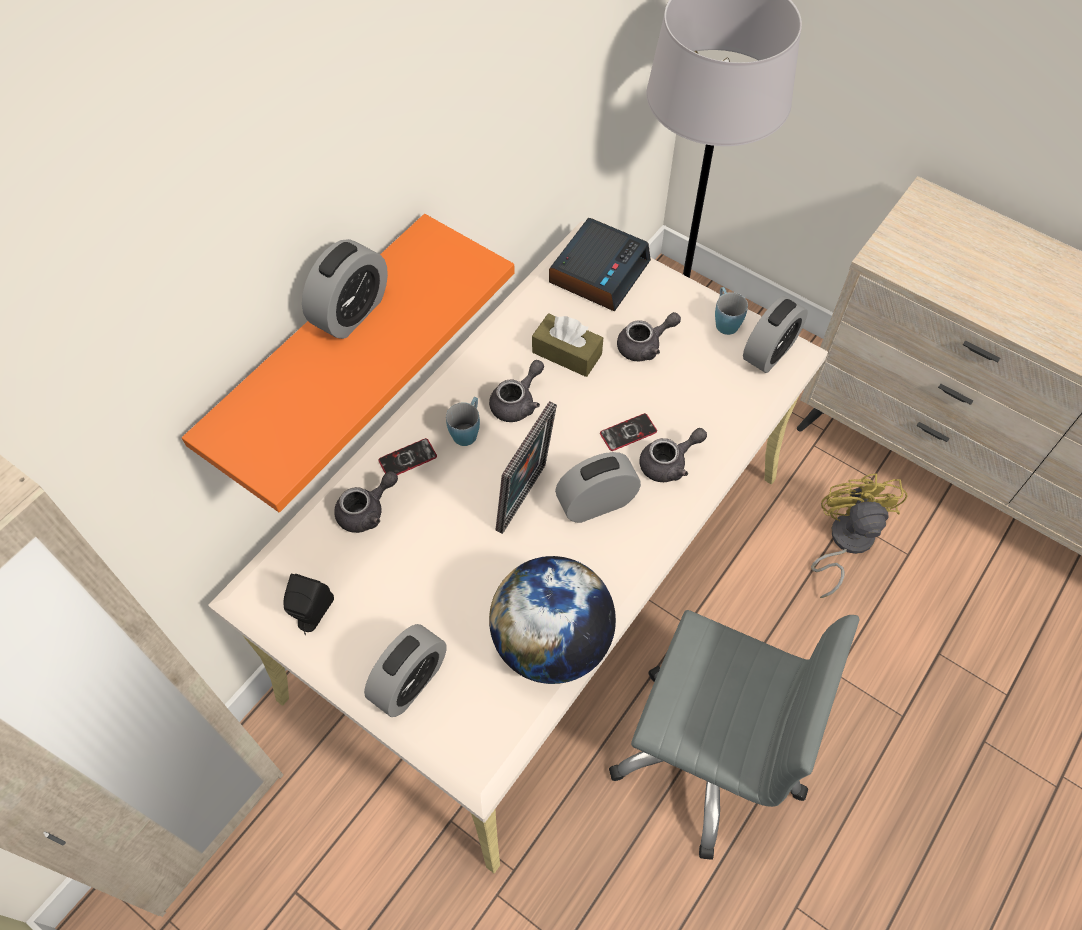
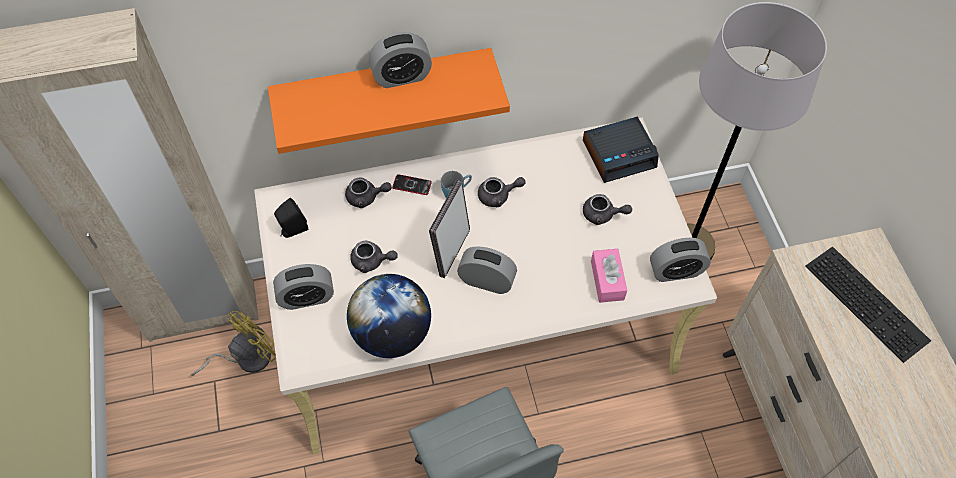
camera: 40 degrees right, 0 degrees up
picture frame [496,401,557,534] -> picture frame turned 135 degrees clockwise [429,180,470,278]
brown tissue box [532,313,603,377] -> none
phone [600,413,657,451] -> none
grey teapot [639,428,707,482] -> grey teapot moved to [350,241,398,273]
blue mug [715,287,748,335] -> none
yellow fan [811,474,908,598] -> yellow fan moved to [191,311,276,376]
none -> pink tissue box [591,249,627,303]
none -> keyboard [805,246,931,363]

